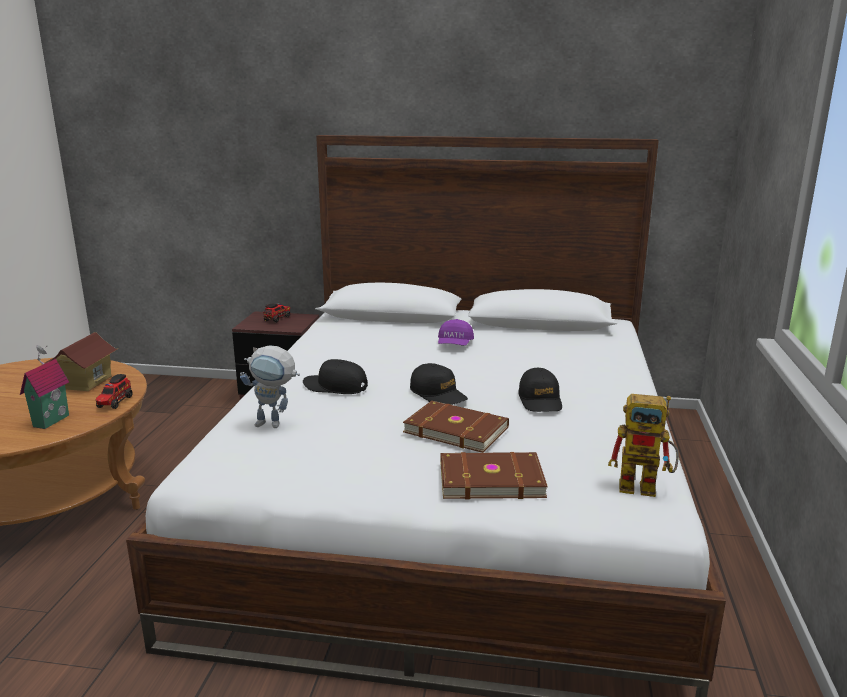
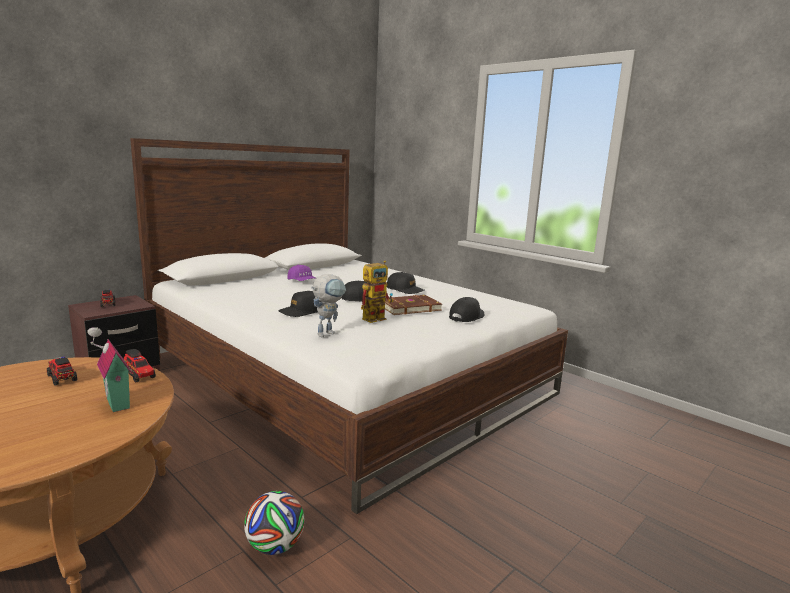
camera: 55 degrees left, 5 degrees down
toy house [42,332,117,391] -> toy truck [47,357,77,386]
brown book [440,452,548,499] -> black cap [449,297,484,322]
toy robot [608,394,679,497] -> toy robot moved to [361,260,394,323]
none -> football [244,491,305,555]

